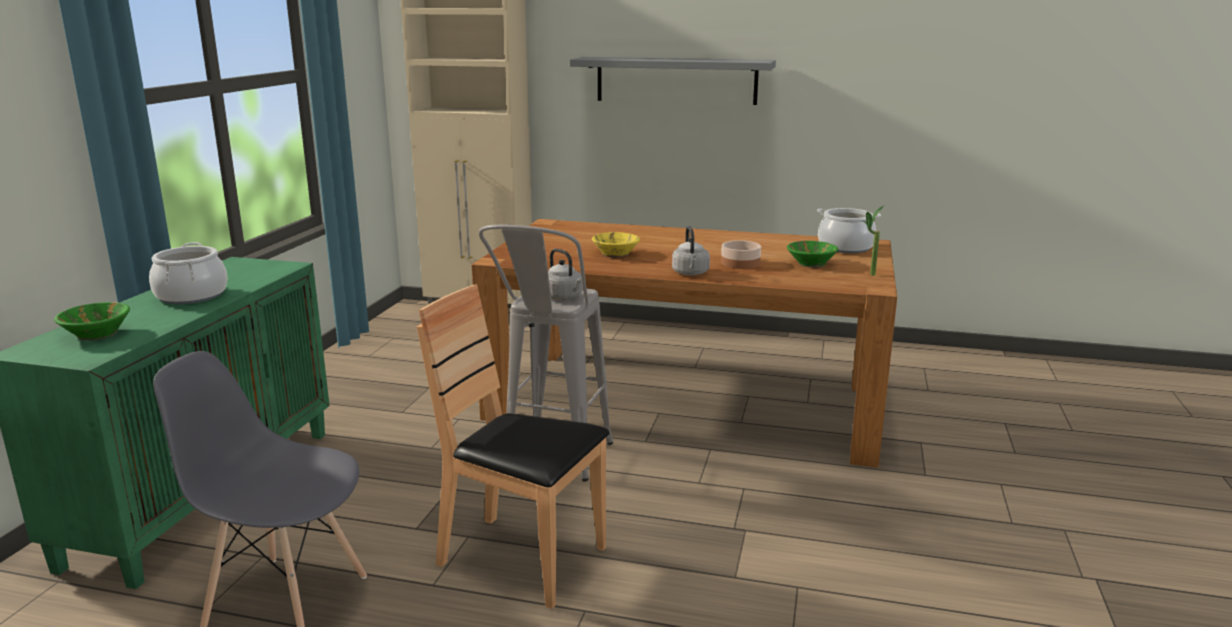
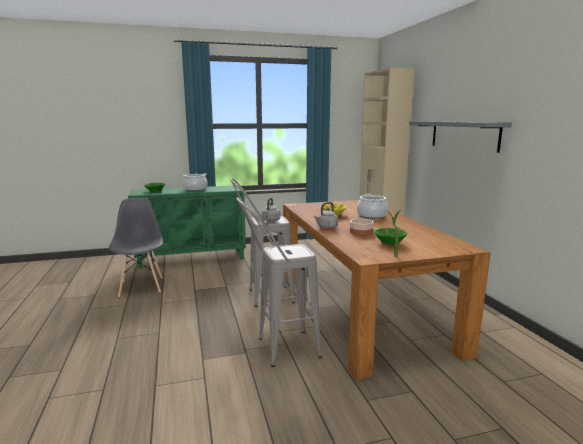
camera: 60 degrees right, 5 degrees down
brown chair [417,284,610,609] -> none
cooking pot [817,208,881,253] -> cooking pot moved to [357,194,388,219]
none -> grey stool [236,197,322,367]

